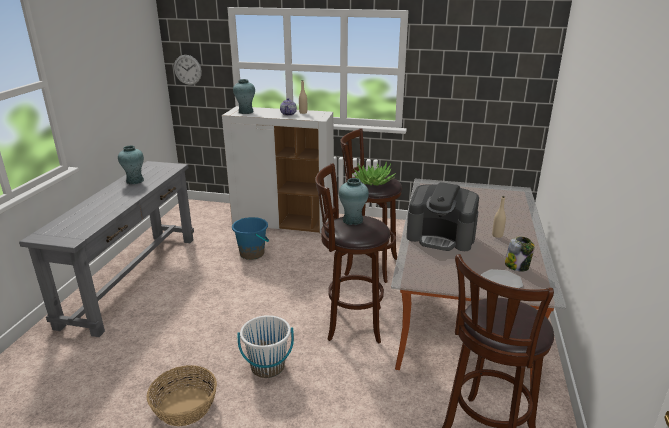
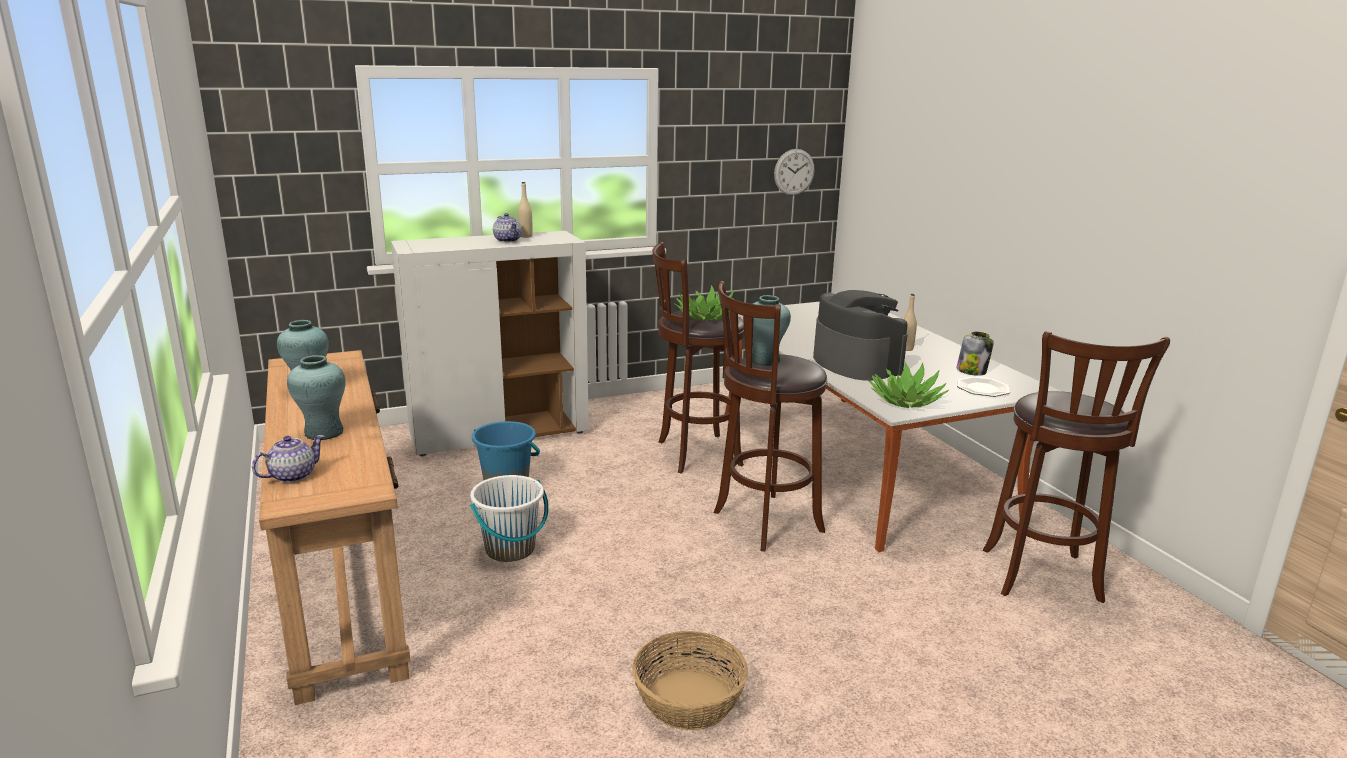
camera: 35 degrees left, 5 degrees down
grey console table [19,161,194,337] -> brown console table [259,350,410,705]
wall clock [174,55,202,85] -> wall clock moved to [774,149,815,195]
turquoise vase [233,79,255,114] -> turquoise vase moved to [287,355,345,440]
white bucket [237,315,294,378] -> white bucket moved to [470,475,549,562]
coffee machine [406,182,479,251] -> coffee machine turned 105 degrees counterclockwise [813,290,908,381]
none -> teapot [252,435,325,483]
none -> potted plant [868,362,949,408]

